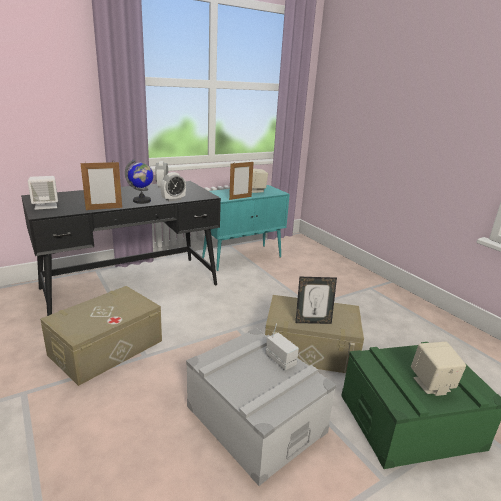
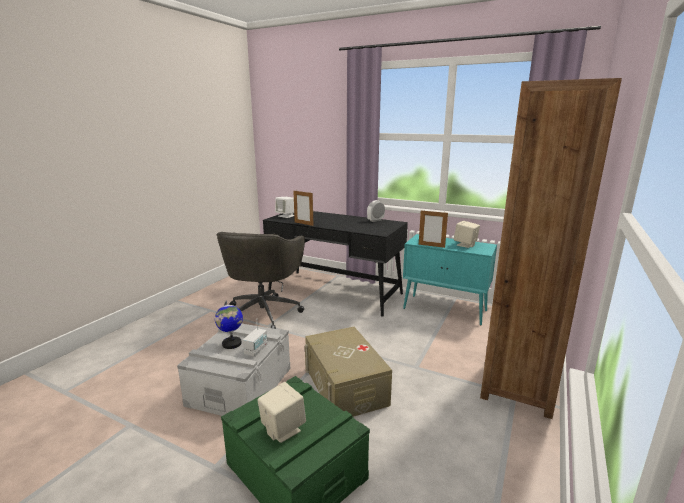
camera: 60 degrees right, 5 degrees down
beige storage box [40,286,162,386] -> grey office chair [216,232,305,329]
globe [125,159,153,204] -> globe moved to [215,300,243,349]
alarm clock [160,172,186,202] -> none
picture frame [295,277,337,324] -> none
none -> brown bookcase [480,78,622,419]

